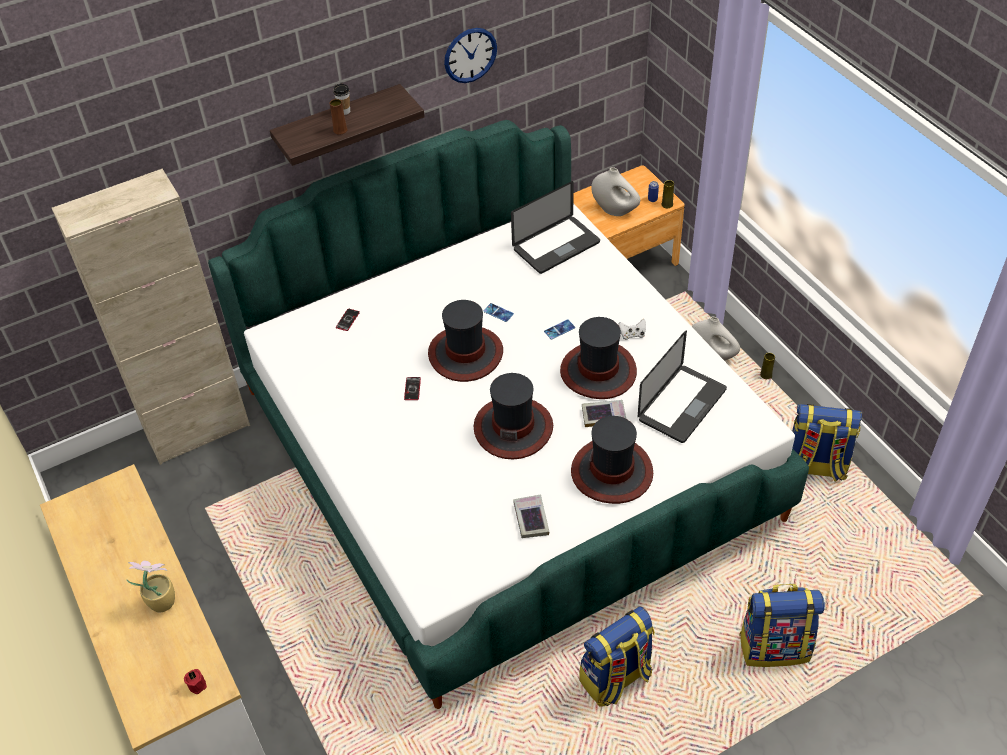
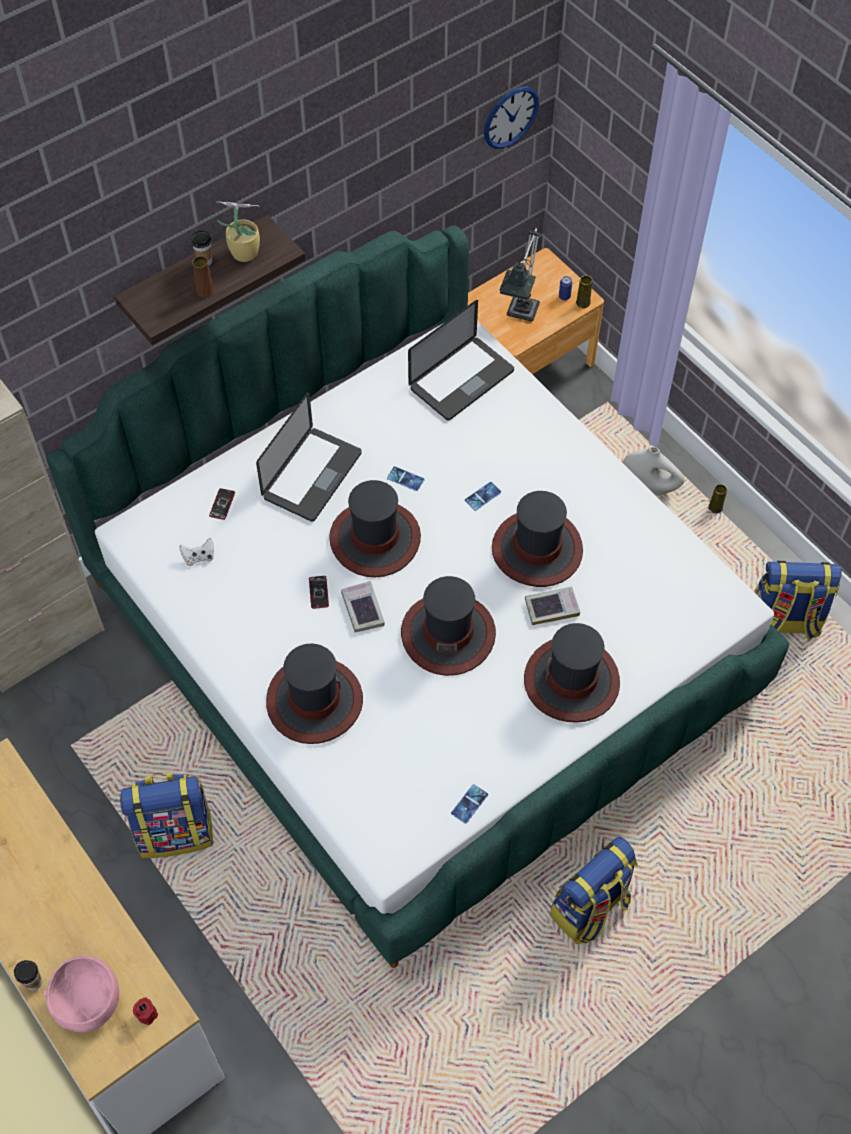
camera: 10 degrees left, 10 degrees up
potted plant [127,561,175,612] -> potted plant moved to [216,201,260,262]
wall clock [444,28,497,83] -> wall clock moved to [484,86,540,149]
book [513,495,549,538] -> book moved to [341,581,385,632]
white vase [591,167,640,216] -> table lamp [500,226,540,322]
white game controller [619,319,646,340] -> white game controller moved to [180,538,214,566]
laptop [638,330,727,443] -> laptop moved to [256,392,362,522]
backpack [739,584,825,667] -> backpack moved to [120,772,213,858]
none -> cup [14,960,42,990]
none -> pink bowl [44,956,119,1032]
none -> hat [266,644,363,744]
none -> phone [451,784,488,824]

